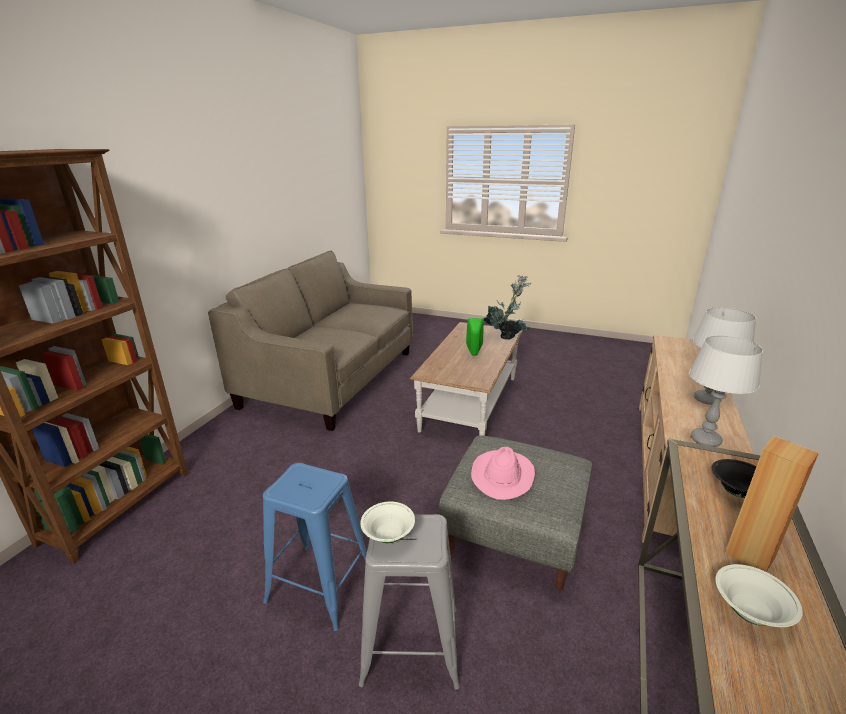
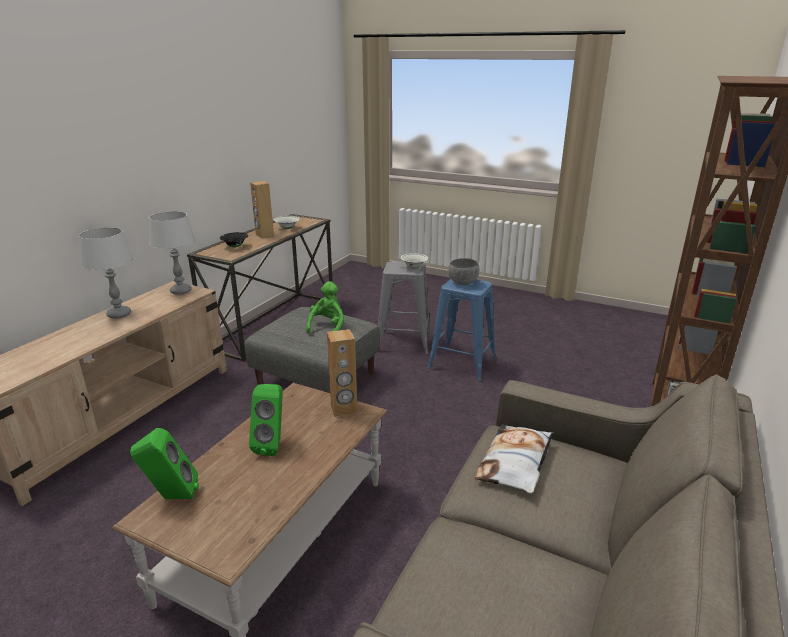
camera: 175 degrees left, 0 degrees up
pink hat [471,447,535,500] -> green plush toy [306,281,344,333]
potted plant [484,275,531,340] -> green speaker [130,428,199,499]
none -> brown speaker [327,329,357,417]
none -> grey bowl [449,258,480,285]
none -> pillow [475,424,554,494]

